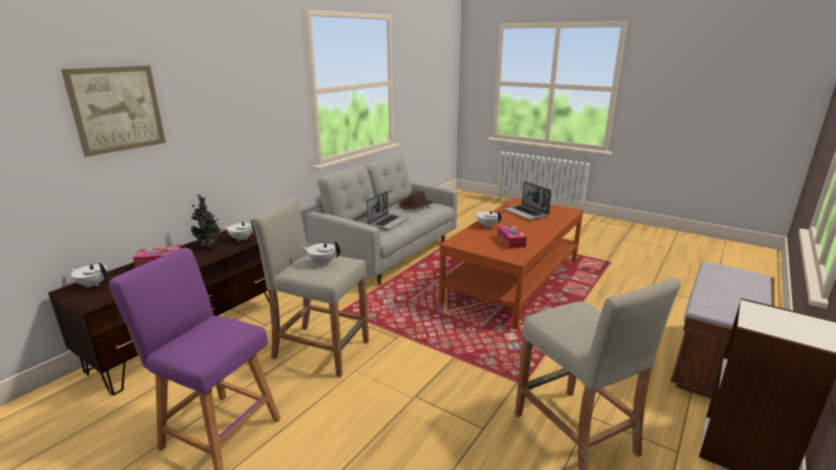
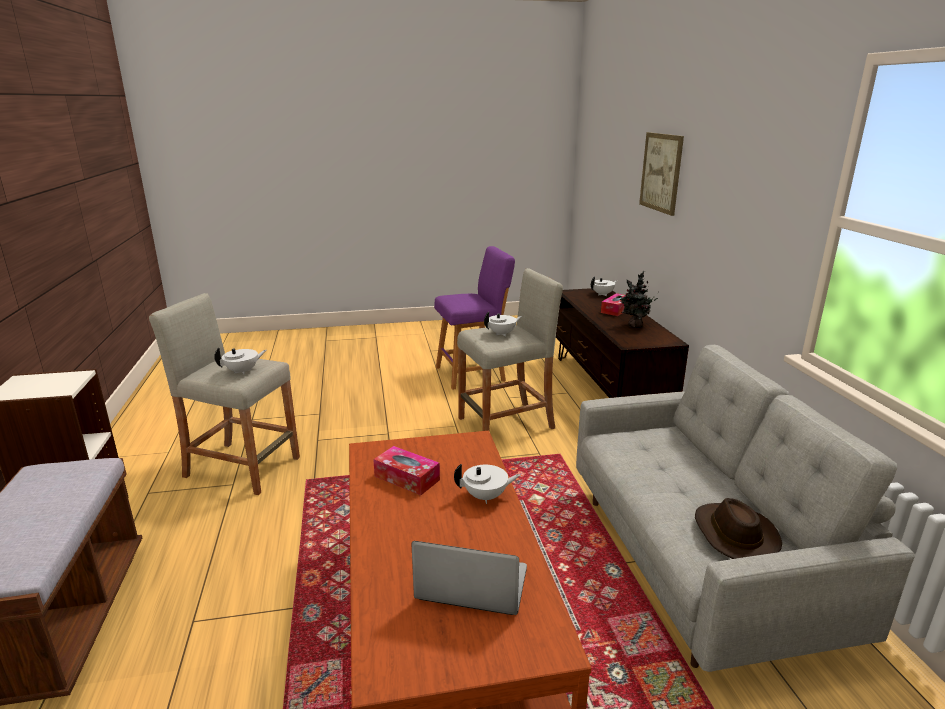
camera: 135 degrees right, 0 degrees up
white teapot [223,220,255,242] -> white teapot moved to [214,348,266,375]
laptop [367,191,409,230] -> none

